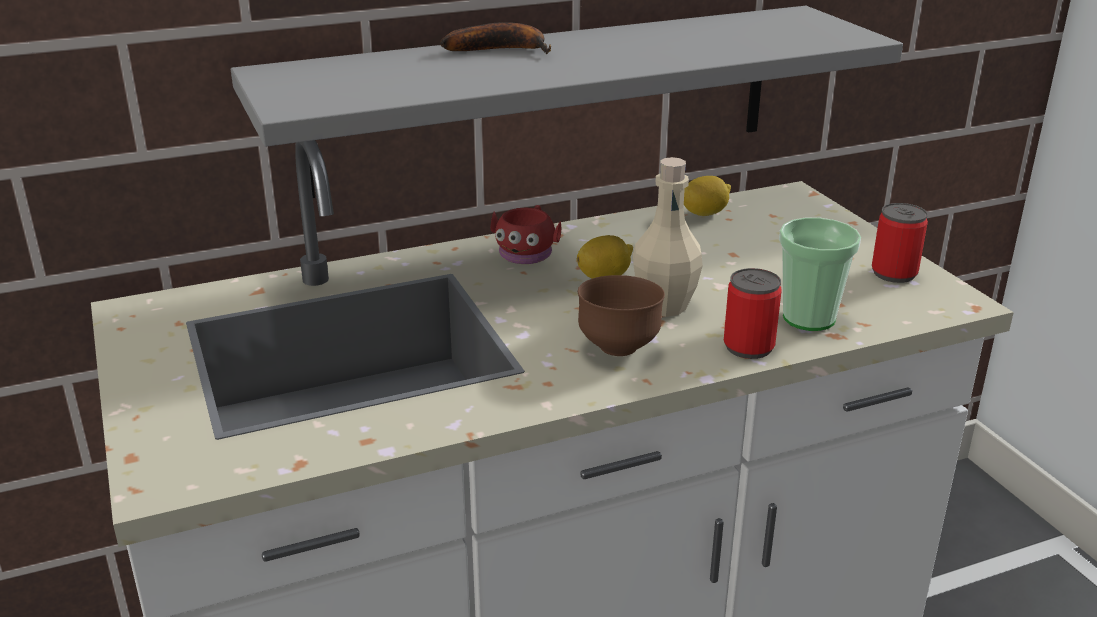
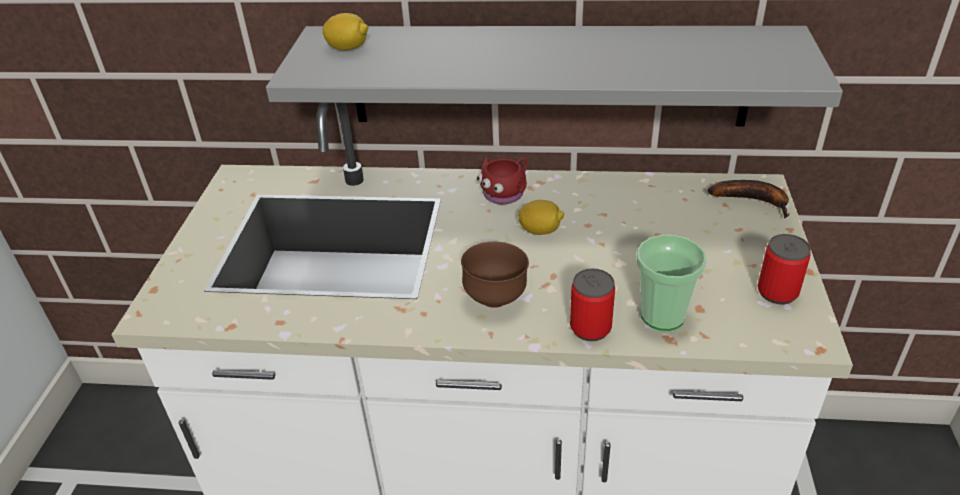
camera: 30 degrees right, 10 degrees up
banana [440,22,551,54] -> banana moved to [708,180,789,218]
beige bottle [633,157,703,317] -> none
lemon [684,176,731,216] -> lemon moved to [322,13,368,51]

